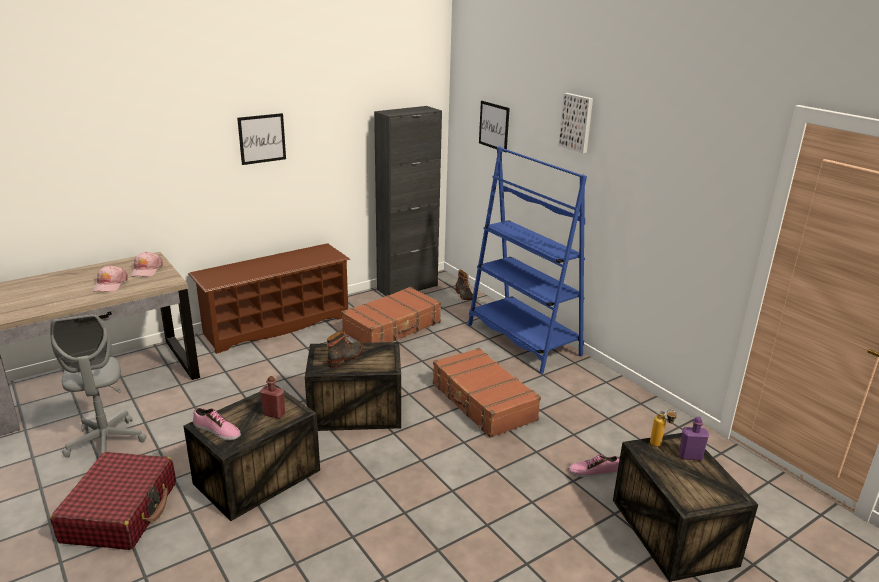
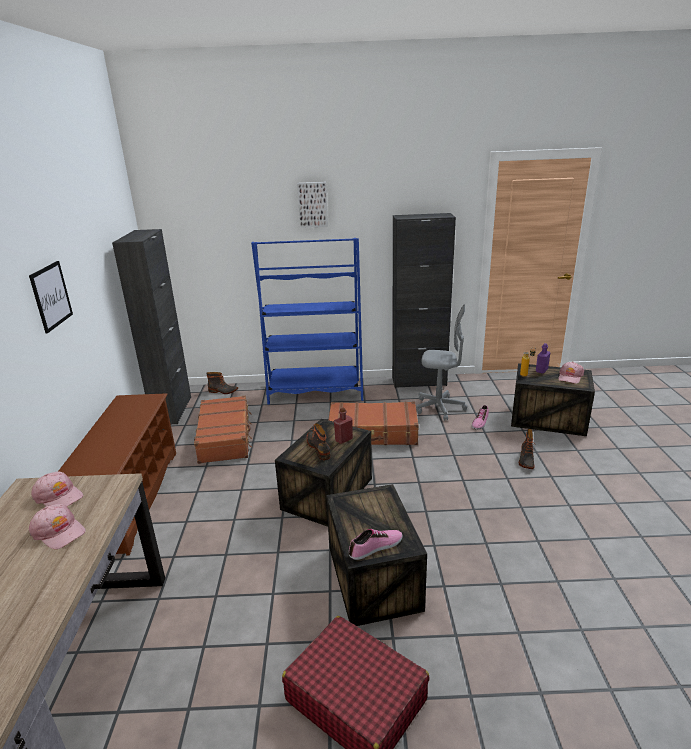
camera: 55 degrees left, 0 degrees up
grey office chair [50,314,146,458] -> grey office chair moved to [416,304,467,421]
red bottle [260,376,285,419] -> red bottle moved to [334,407,353,444]
picture [479,101,510,152] -> none
none -> black cabinet [392,213,456,388]
none -> boot [519,429,535,469]
none -> pink cap [558,362,584,384]

